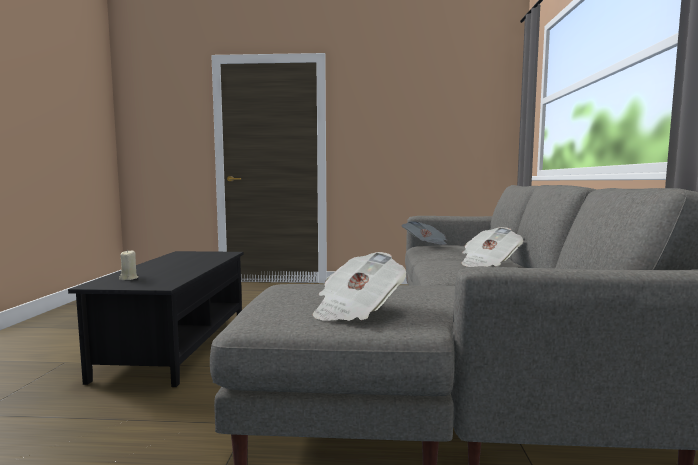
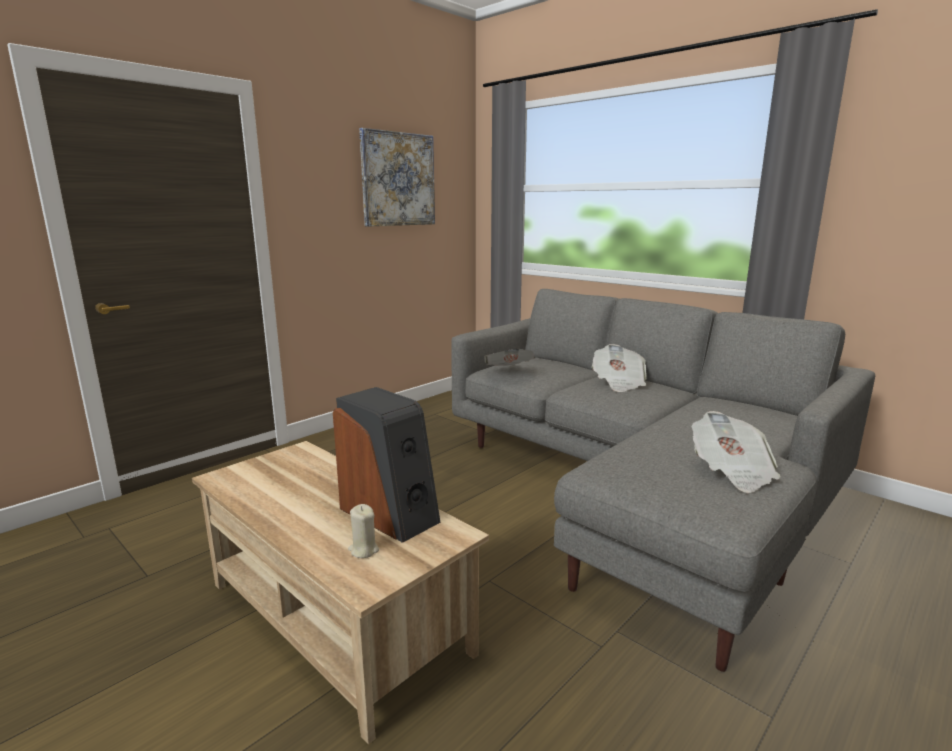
camera: 50 degrees left, 10 degrees up
black coffee table [68,251,244,387] -> beige coffee table [192,441,489,744]
none -> speaker [333,387,441,543]
none -> picture [359,128,435,226]

